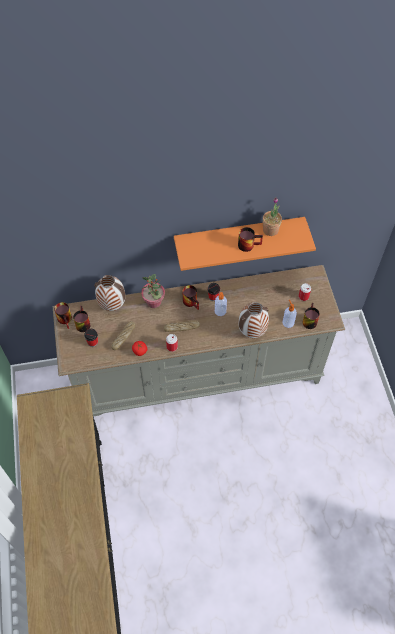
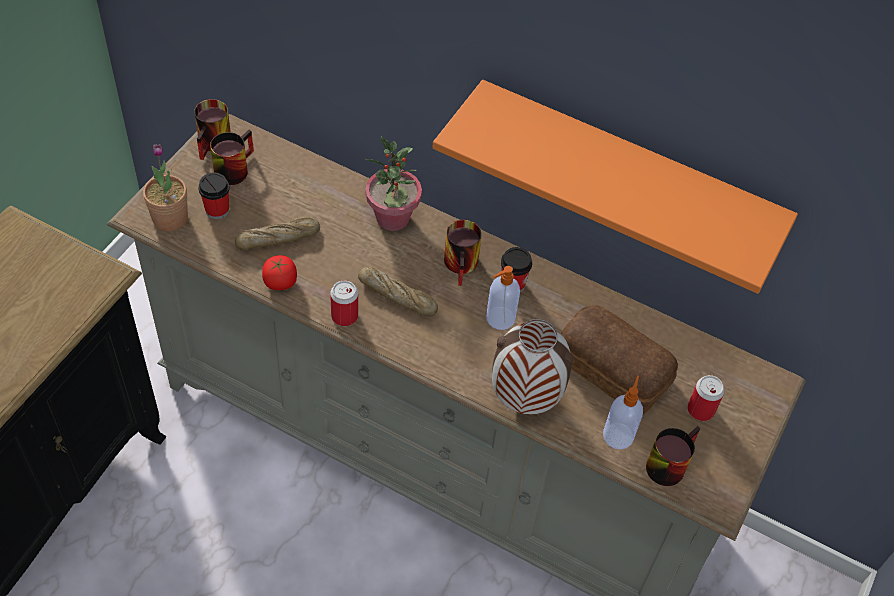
camera: 35 degrees right, 5 degrees down
vase [94,275,125,311] -> none
mug [238,227,263,252] -> none
potted plant [263,197,282,236] -> potted plant moved to [143,144,188,231]
none -> bread [561,305,678,415]

